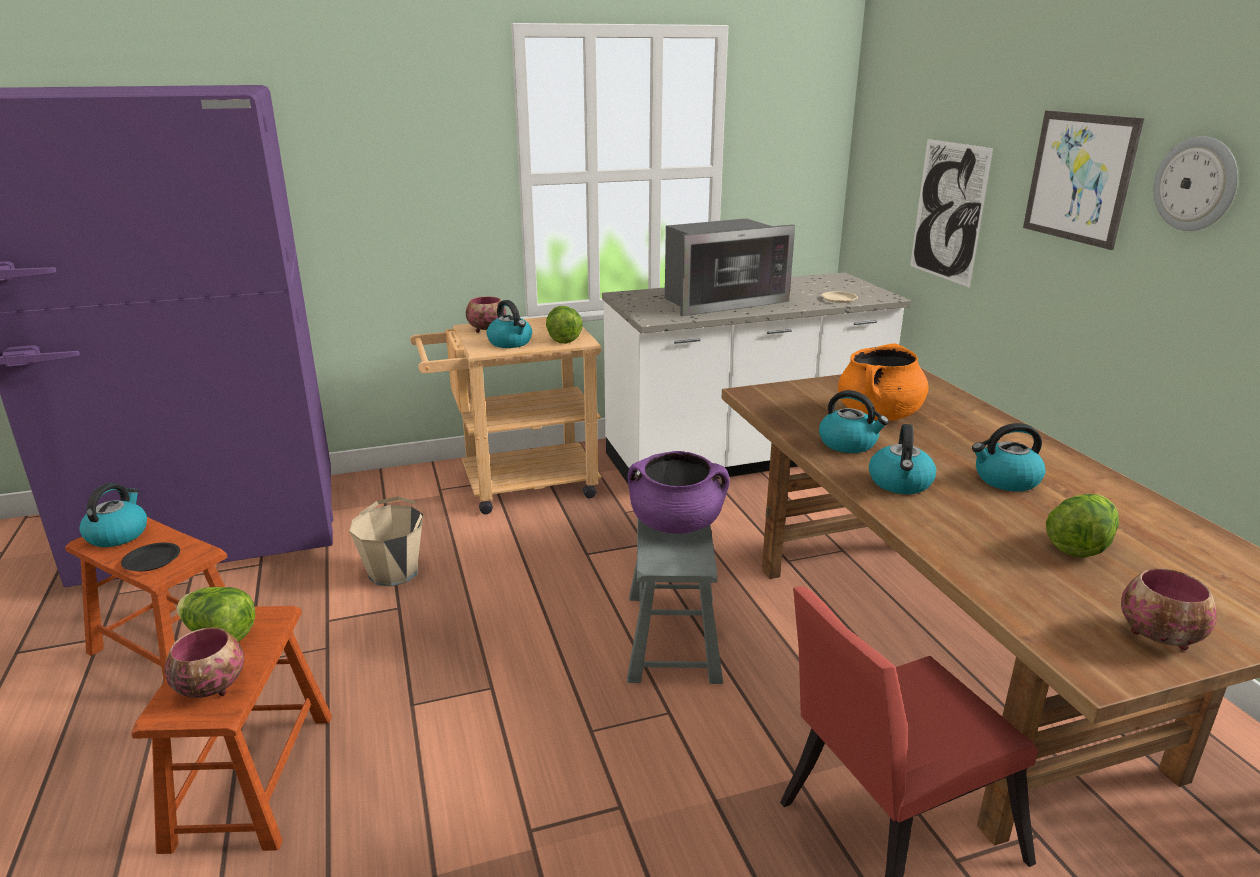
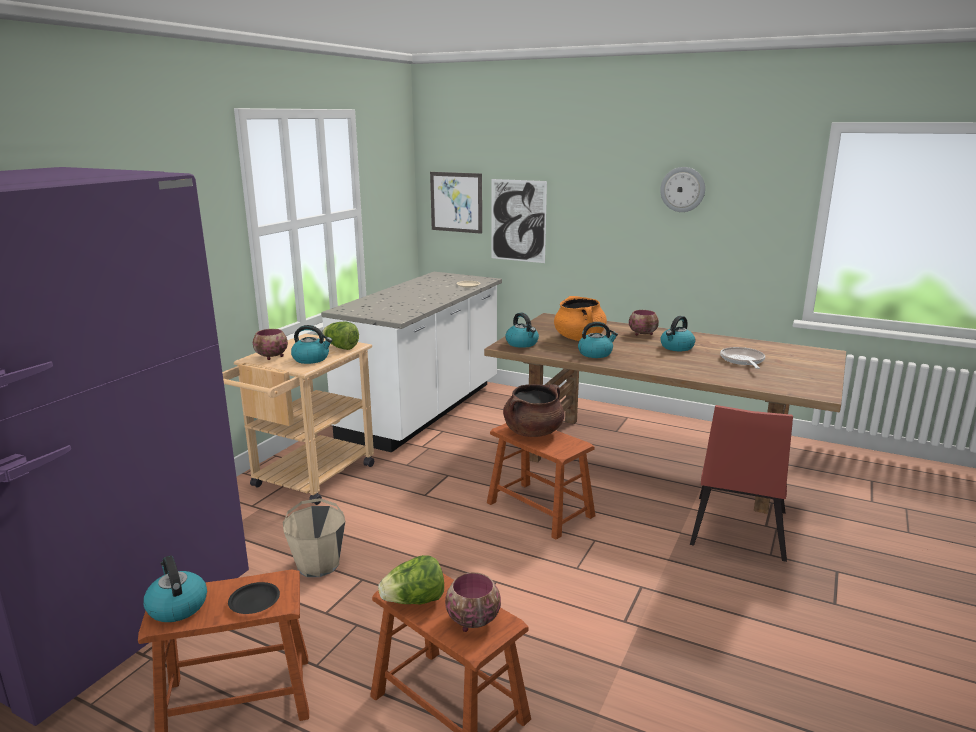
camera: 45 degrees left, 5 degrees down
grey stool [627,519,723,684] -> brown stool [487,423,595,540]
purple cooking pot [628,451,730,534] -> brown cooking pot [503,384,564,437]
microwave [665,218,795,316] -> none
kettle [869,424,936,494] -> kettle moved to [505,313,539,348]
picture [1023,110,1144,250] -> picture moved to [430,172,482,234]
lettuce [1046,494,1119,558] -> frying pan [720,347,765,369]
bowl [1121,568,1217,650] -> bowl moved to [629,310,659,336]

